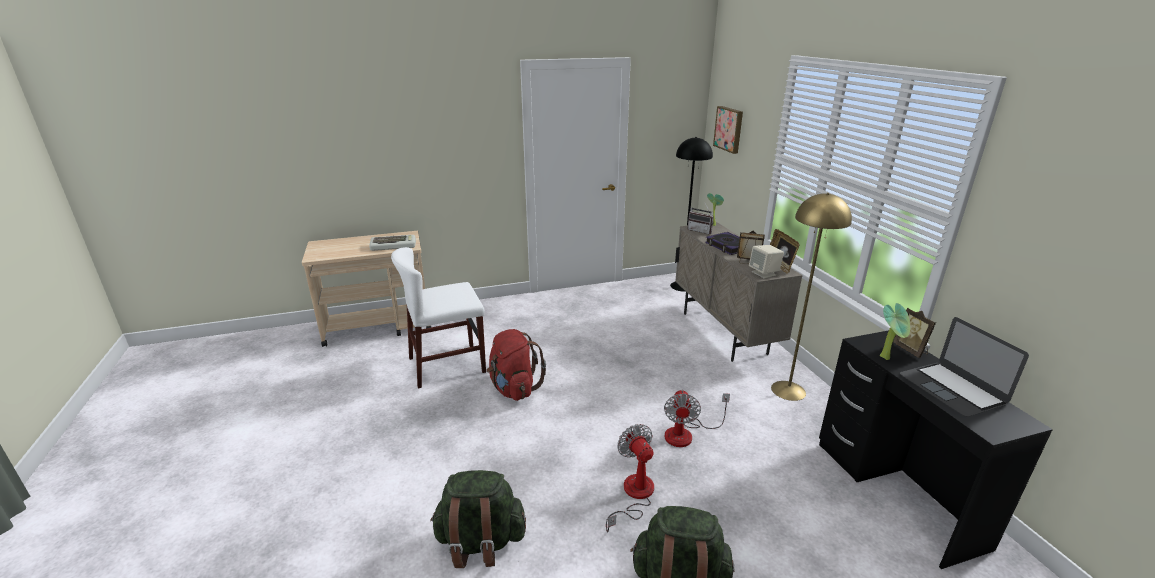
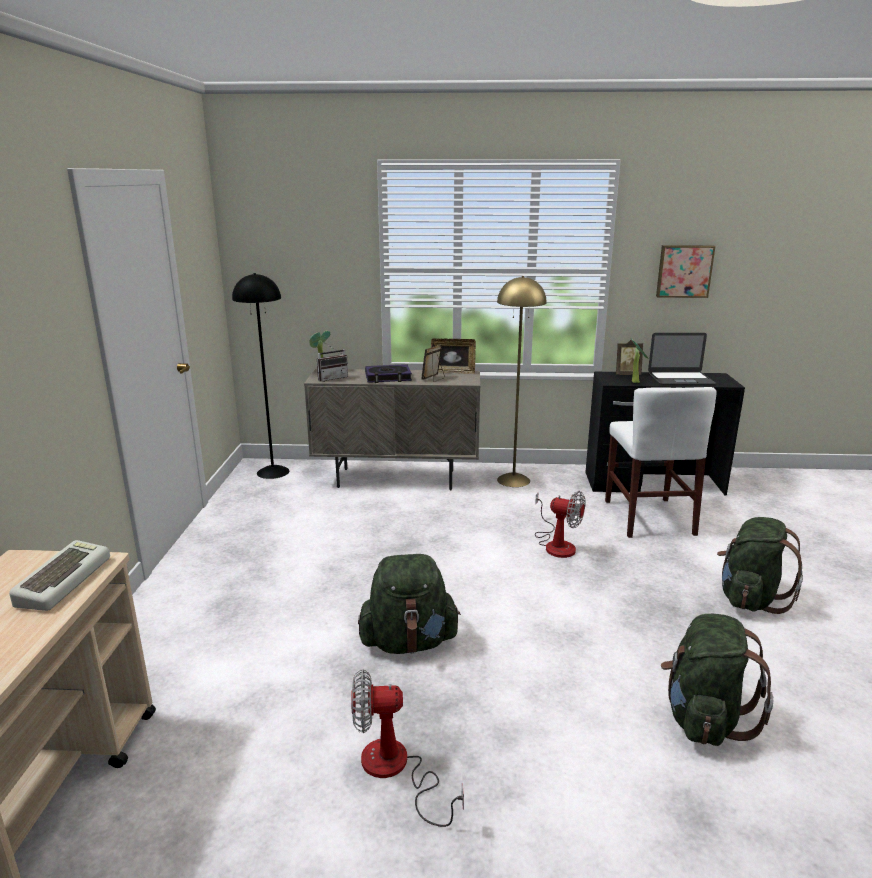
camera: 70 degrees left, 5 degrees down
white chair [391,247,486,388] -> white chair moved to [605,387,717,538]
red backpack [486,329,546,401] -> green backpack [358,554,461,654]
fan [606,424,654,533] -> fan moved to [351,669,464,827]
picture [713,106,743,154] -> picture moved to [656,245,715,298]
beige speaker [749,245,784,278] -> none

